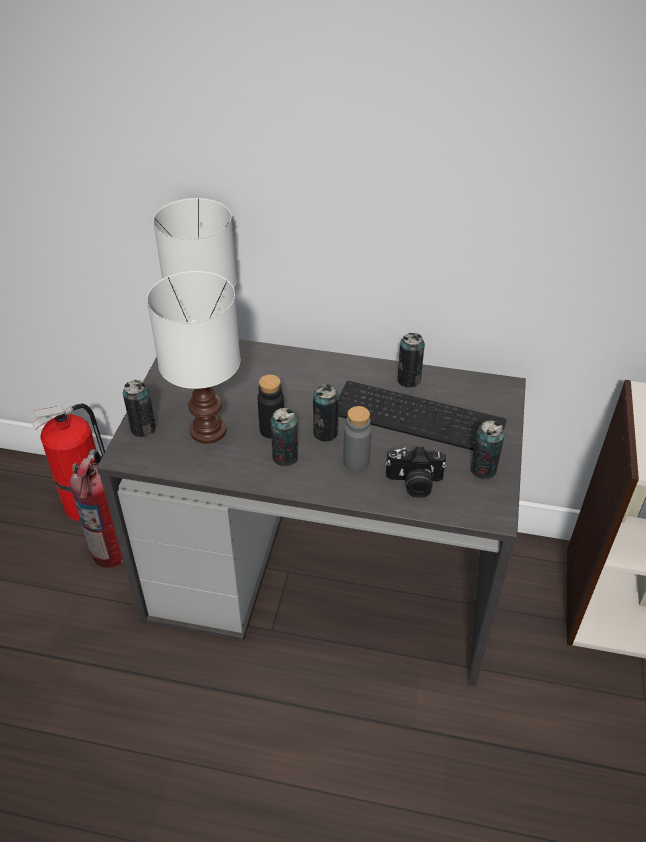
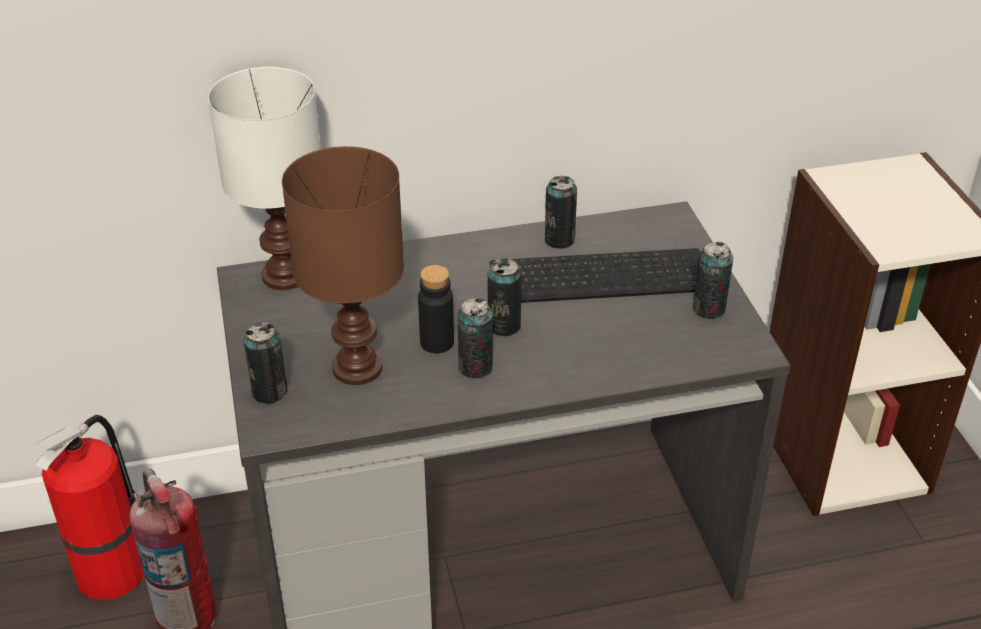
camera: 25 degrees left, 5 degrees down
white table lamp [147,271,240,444] -> brown table lamp [282,146,404,385]
grey bottle [343,406,372,471] -> none
camera [386,446,446,498] -> none

